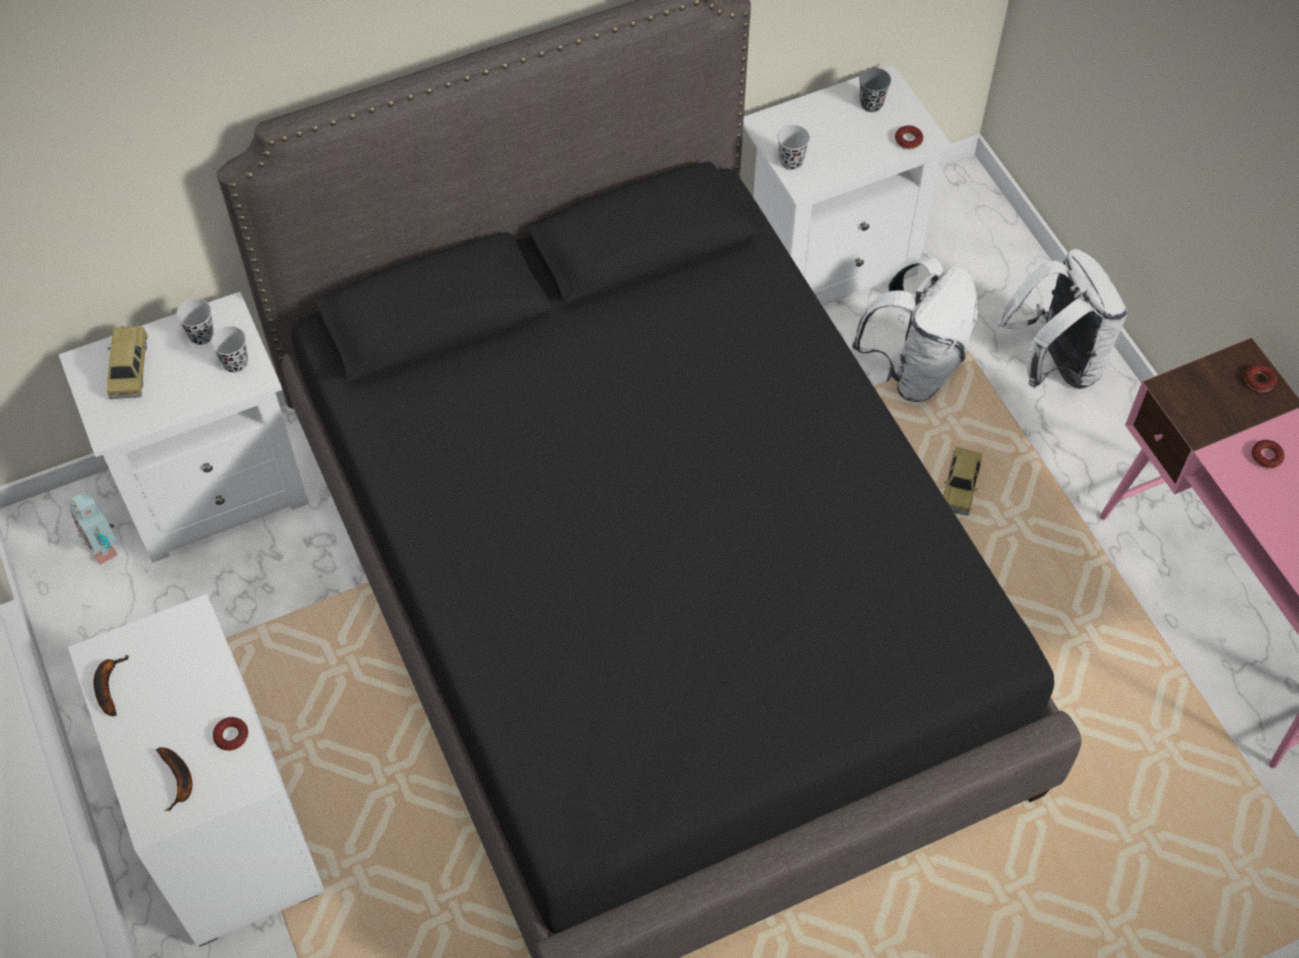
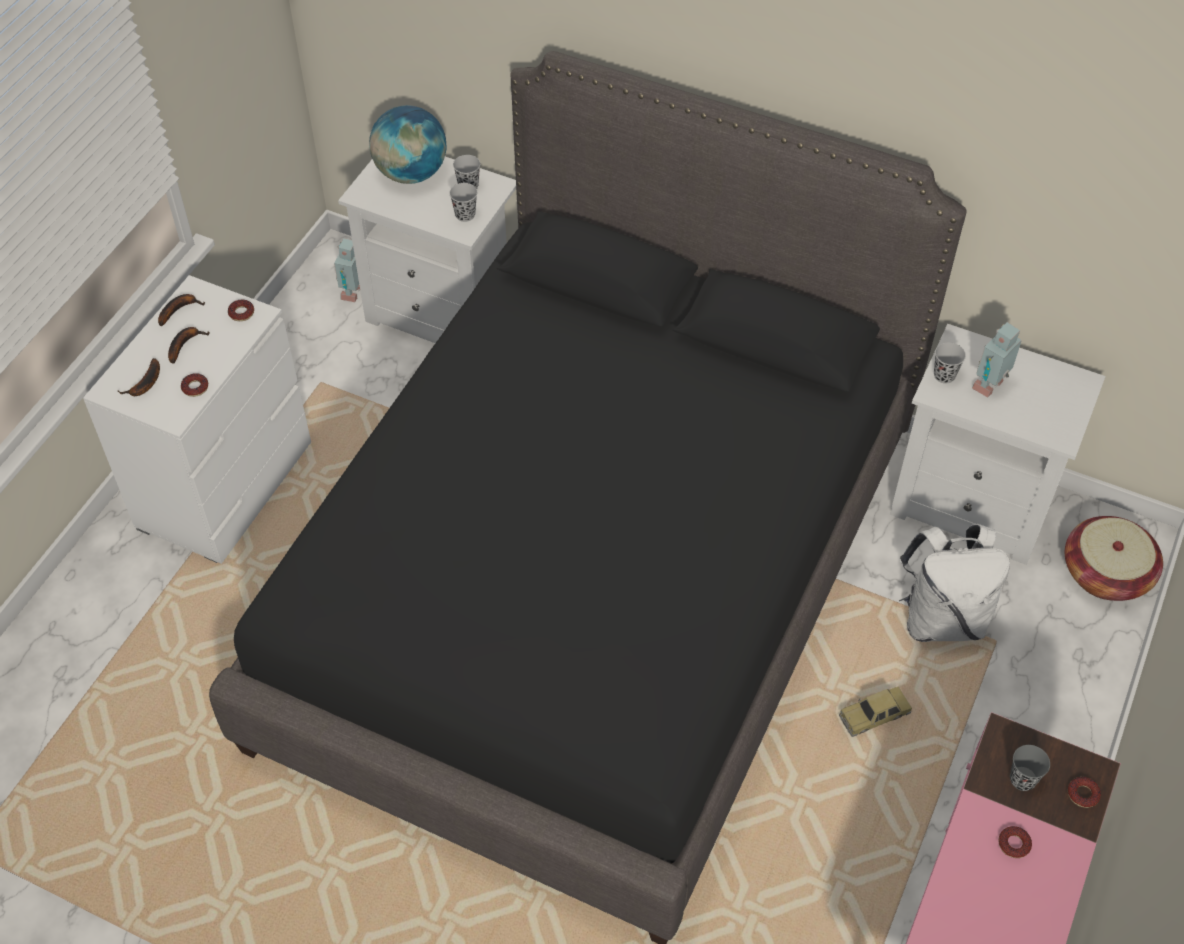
camera: 50 degrees right, 5 degrees down
toy car [107,326,148,399] -> globe [369,105,446,184]
grey cup [859,68,891,112] -> grey cup moved to [1010,745,1050,791]
donut [895,125,923,149] -> donut moved to [228,300,254,321]
white backpack [998,249,1127,389] -> none
none -> banana [168,327,209,364]
none -> toy robot [972,322,1022,398]
none -> basket [1065,516,1163,601]

